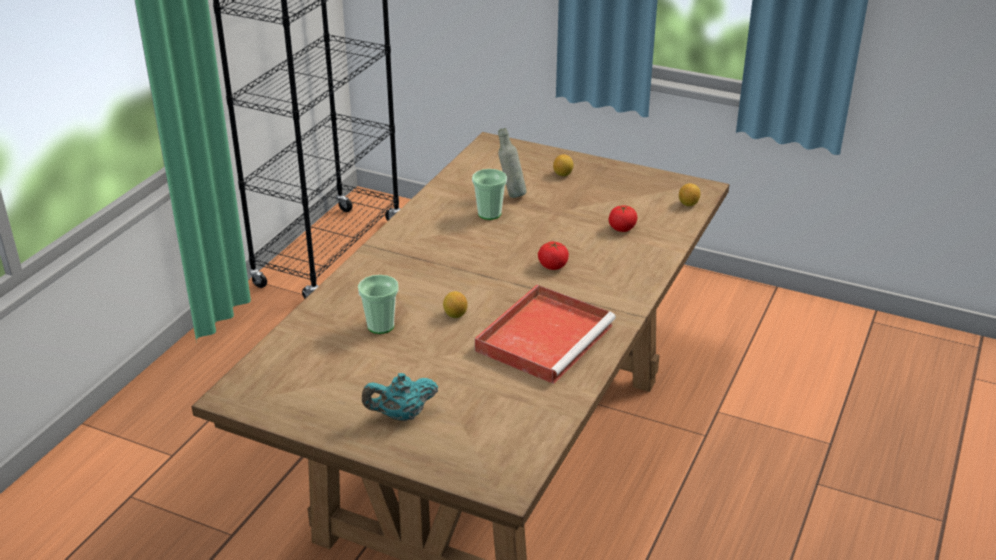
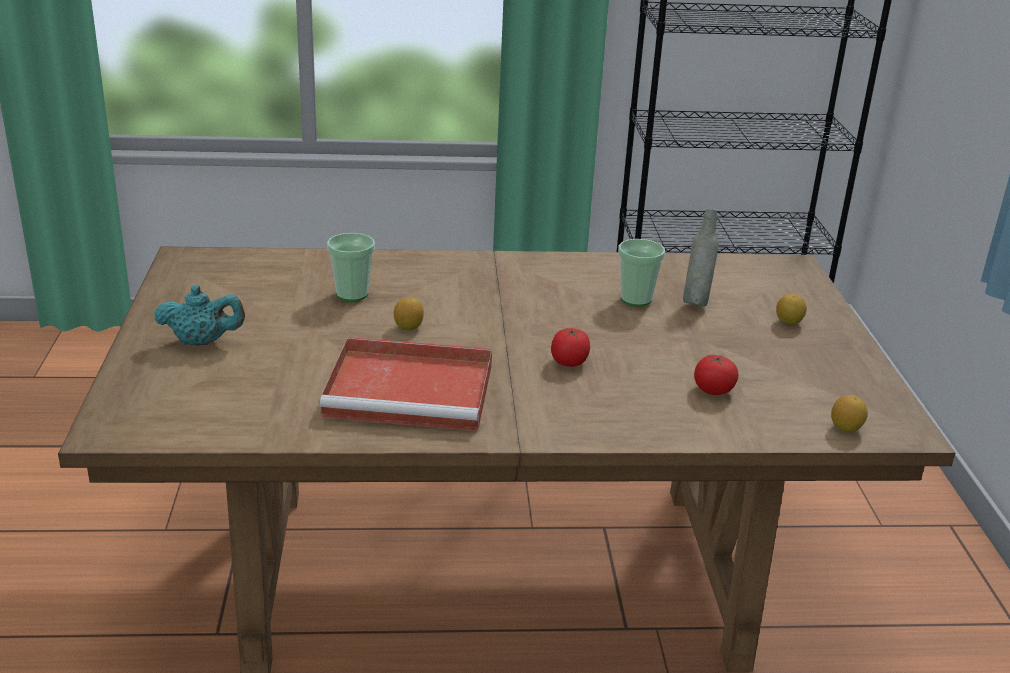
camera: 60 degrees right, 5 degrees down
turquoise teapot [362,373,438,421] -> turquoise teapot turned 135 degrees clockwise [154,285,245,346]

